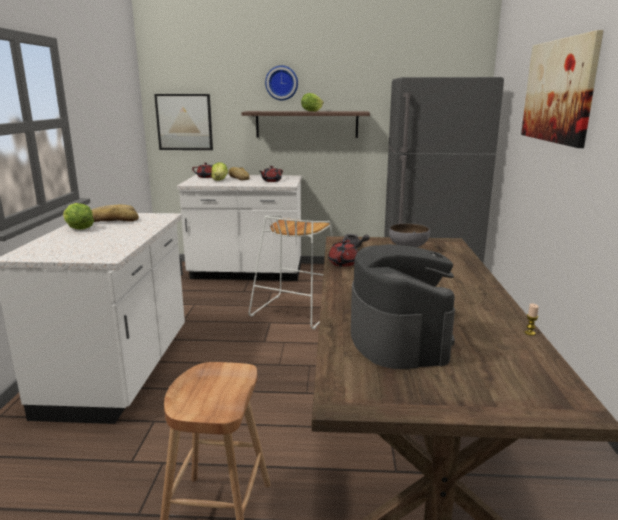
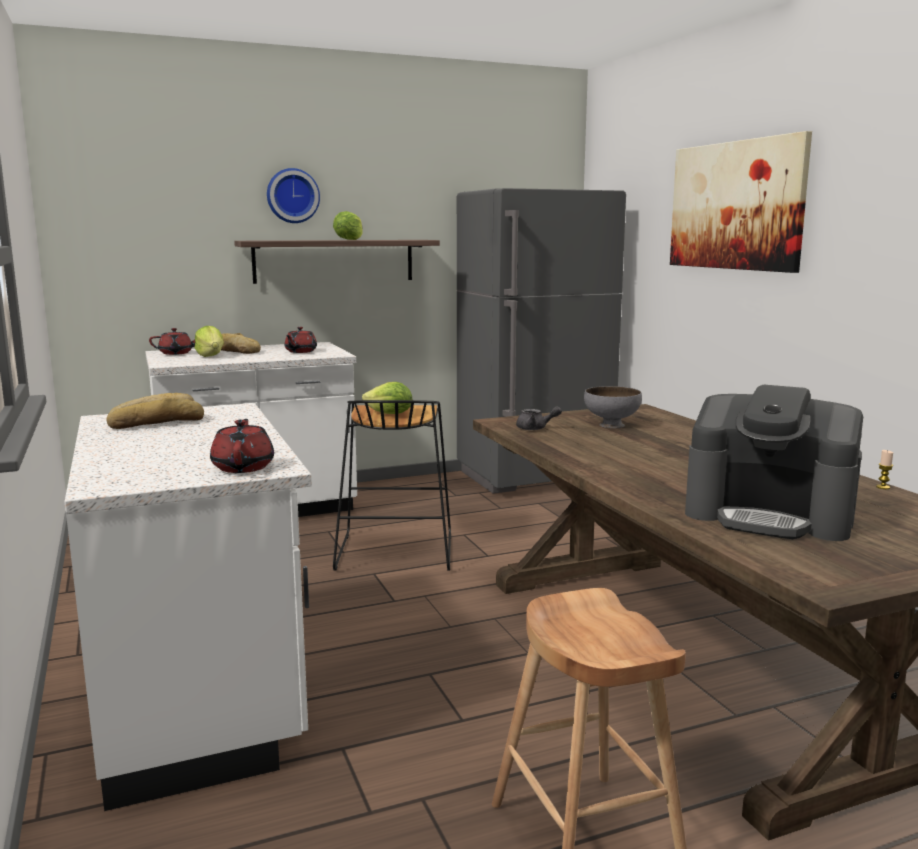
camera: 25 degrees left, 5 degrees down
lettuce [63,203,94,230] -> lettuce moved to [362,382,412,414]
picture [154,94,213,150] -> none
white stool [249,215,332,329] -> black stool [333,400,451,571]
red teapot [328,238,358,267] -> red teapot moved to [210,419,274,473]
coffee machine [351,244,455,369] -> coffee machine turned 150 degrees clockwise [685,385,863,541]

